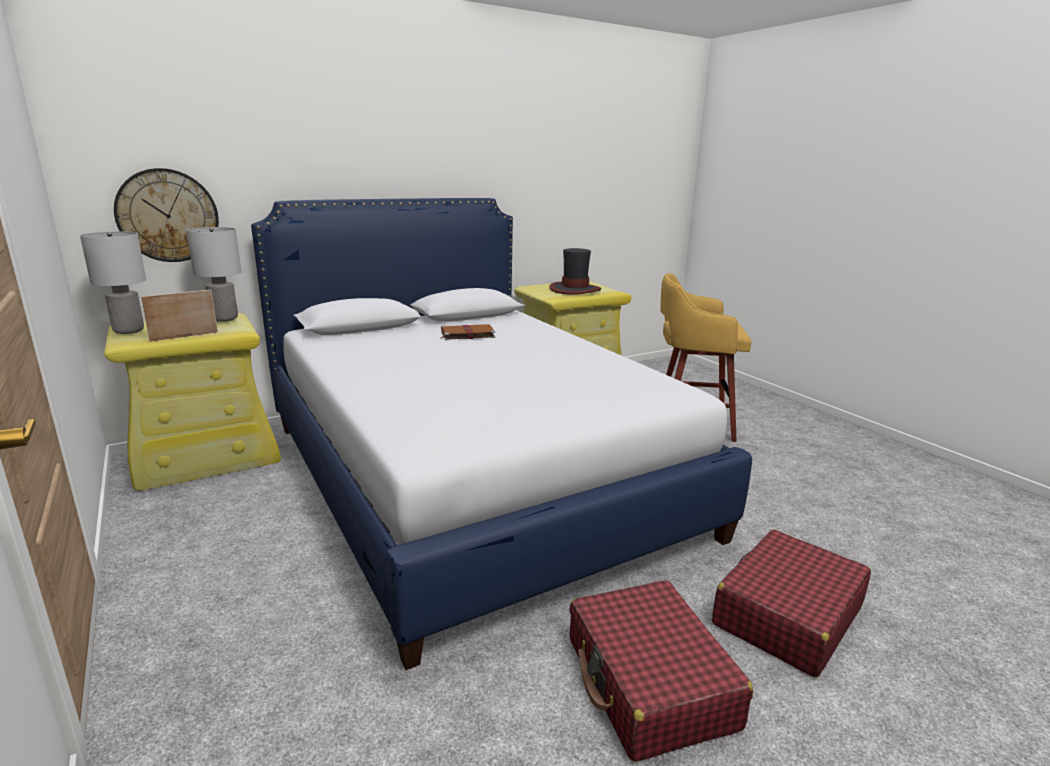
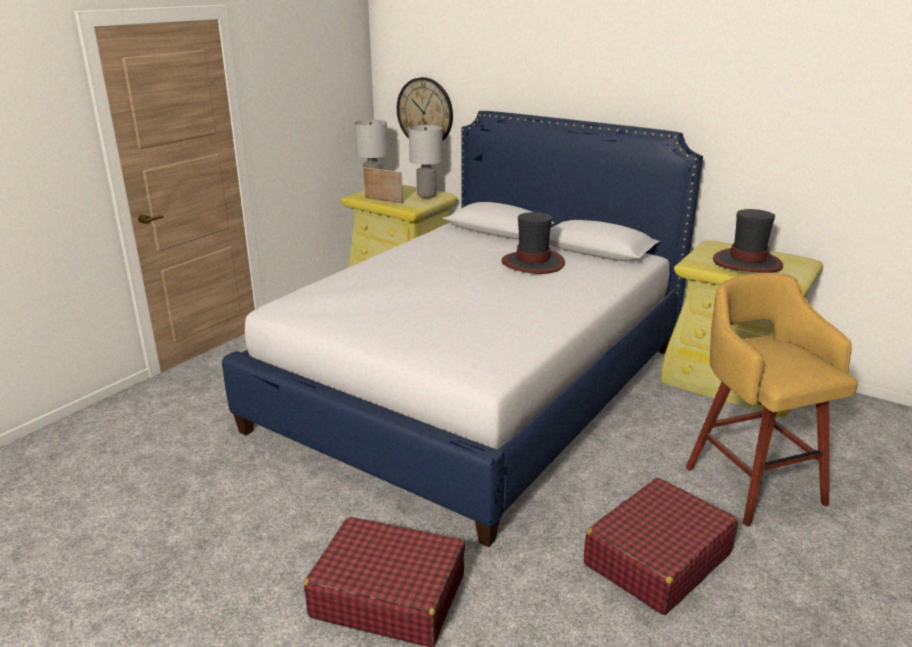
camera: 65 degrees right, 5 degrees up
brown book [440,324,495,340] -> hat [501,212,565,274]
red suitcase [570,580,753,762] -> red suitcase moved to [584,478,738,615]

